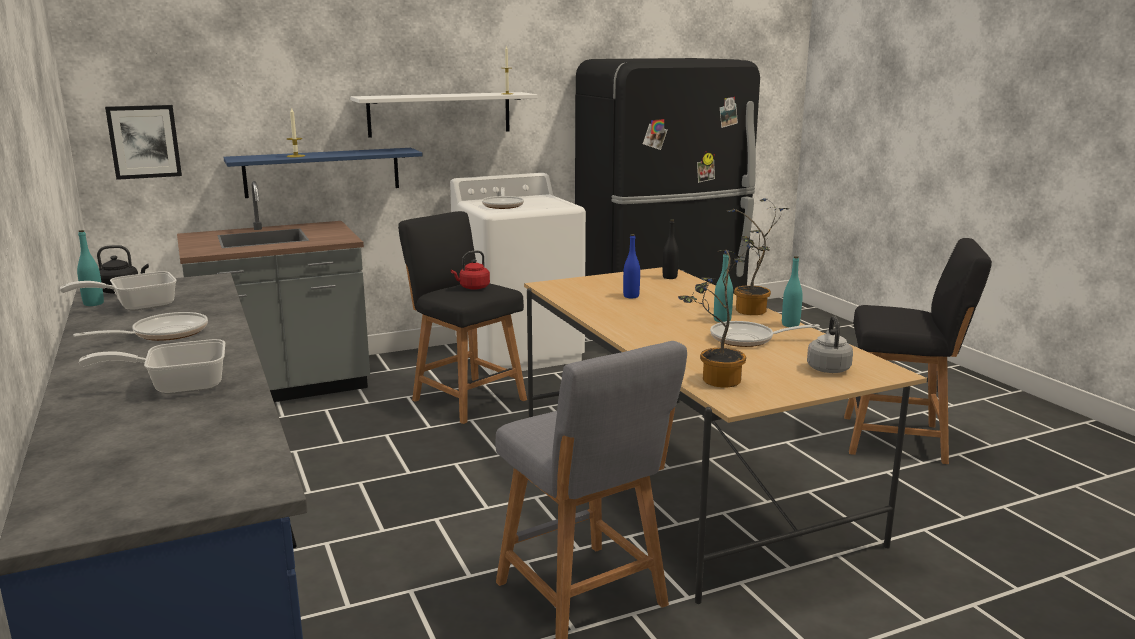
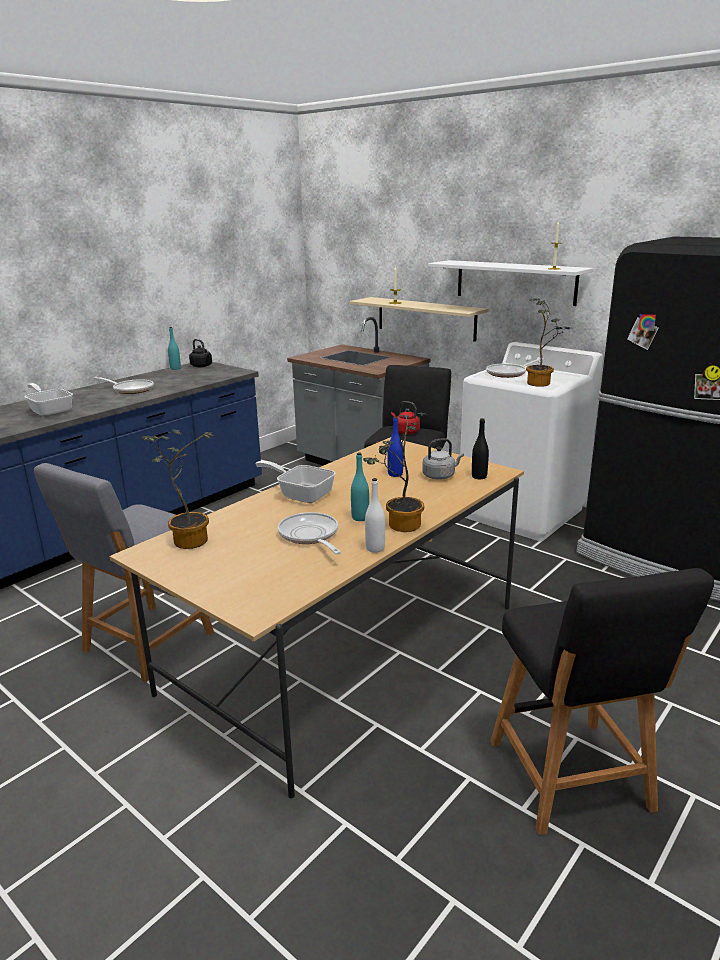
camera: 65 degrees right, 5 degrees up
frying pan [60,271,177,311] -> frying pan moved to [255,461,335,503]
picture [105,105,182,180] -> none
blue shelf [223,148,423,198] -> beige shelf [350,297,489,341]
turquoise bottle [782,256,803,327] -> white bottle [365,478,385,553]
grey kettle [807,316,853,373] -> grey kettle moved to [422,438,464,480]
none -> potted plant [526,298,571,387]

